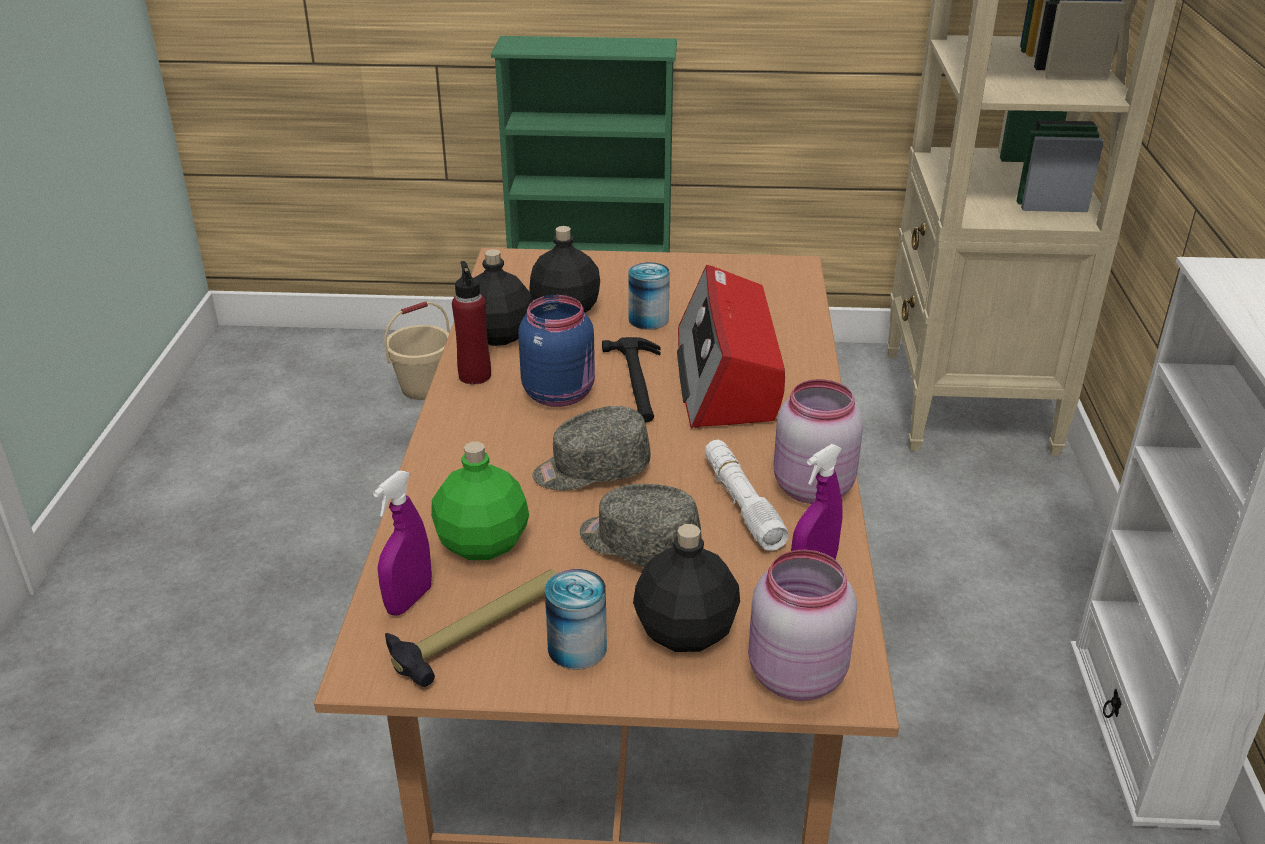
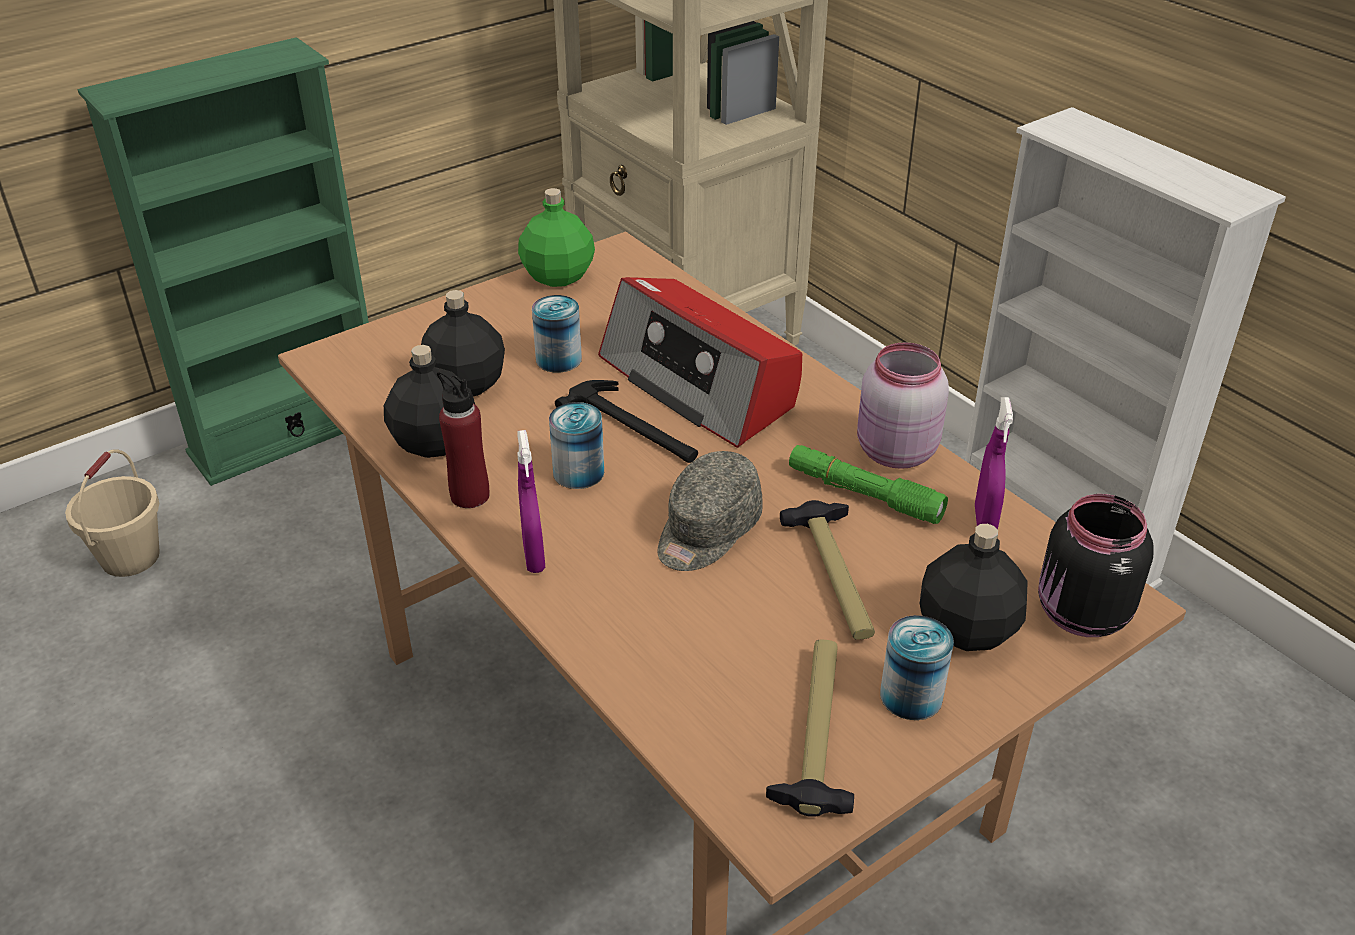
camera: 40 degrees left, 5 degrees up
purple spray bottle [373,471,432,616] -> purple spray bottle moved to [517,430,545,573]
green bottle [431,442,529,560] -> green bottle moved to [518,188,595,287]
blue jar [518,295,595,407] -> can [549,402,604,489]
grey cap [580,484,702,567] -> hammer [780,500,875,640]
white flashlight [705,440,789,551] -> green flashlight [789,445,948,524]
pink jar [748,550,857,701] -> black jar [1038,494,1153,637]

